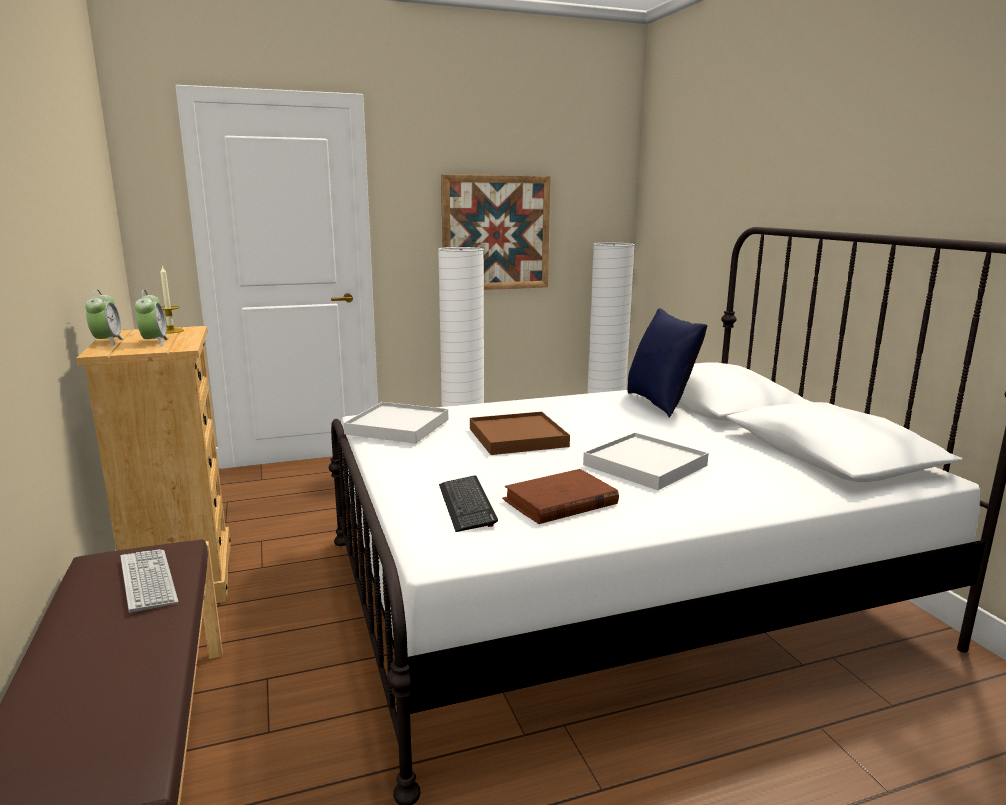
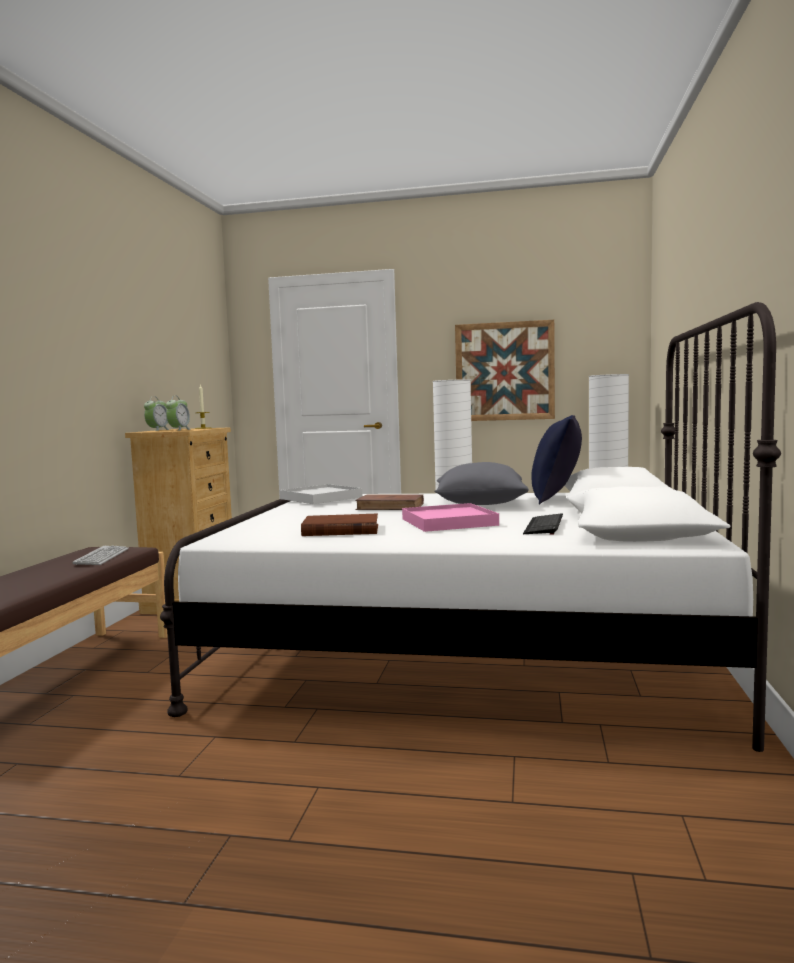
camera: 30 degrees right, 10 degrees down
keyboard [439,475,498,532] -> keyboard moved to [523,513,563,535]
brown tray [470,412,570,455] -> brown book [355,494,424,510]
white tray [583,432,709,490] -> pink tray [402,503,499,532]
none -> grey pillow [435,462,529,505]

